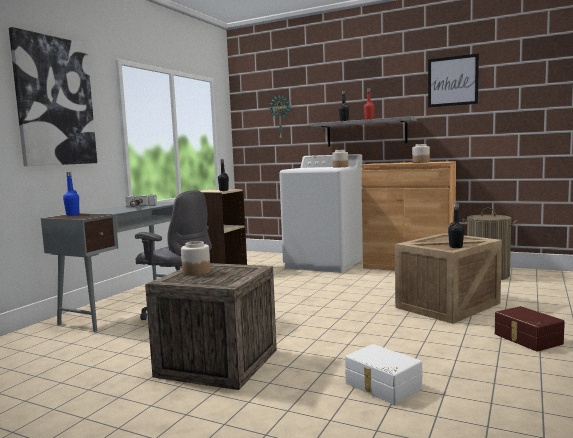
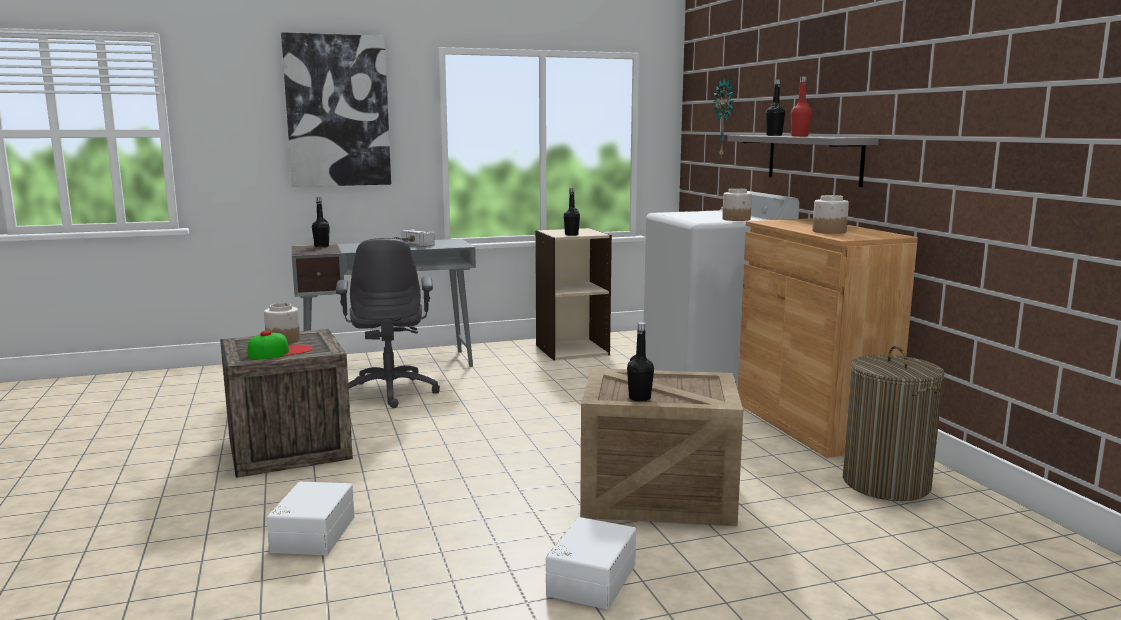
camera: 45 degrees right, 5 degrees up
blue bottle [63,172,79,216] -> black bottle [312,197,329,247]
picture [428,54,479,108] -> none
brown storage box [495,306,565,352] -> white storage box [546,517,636,610]
none -> cap [248,331,312,359]

